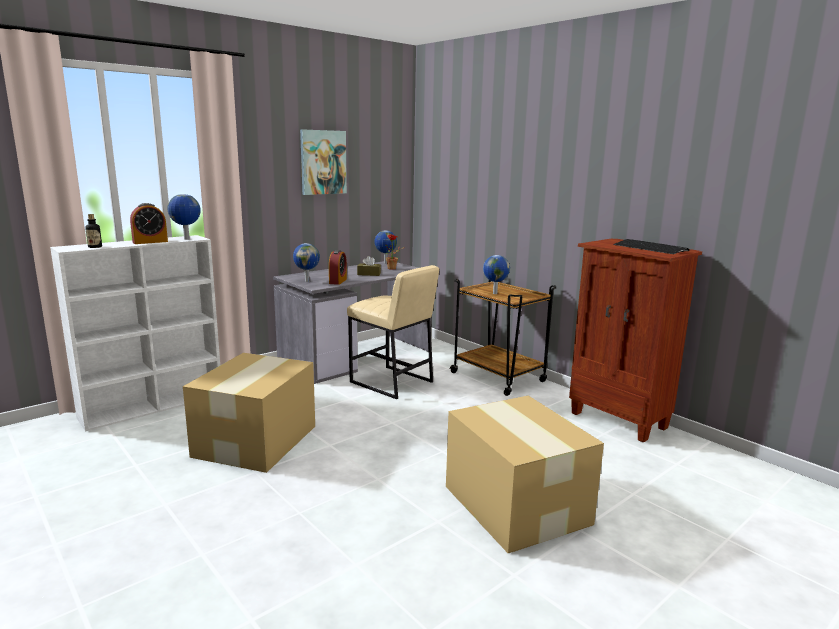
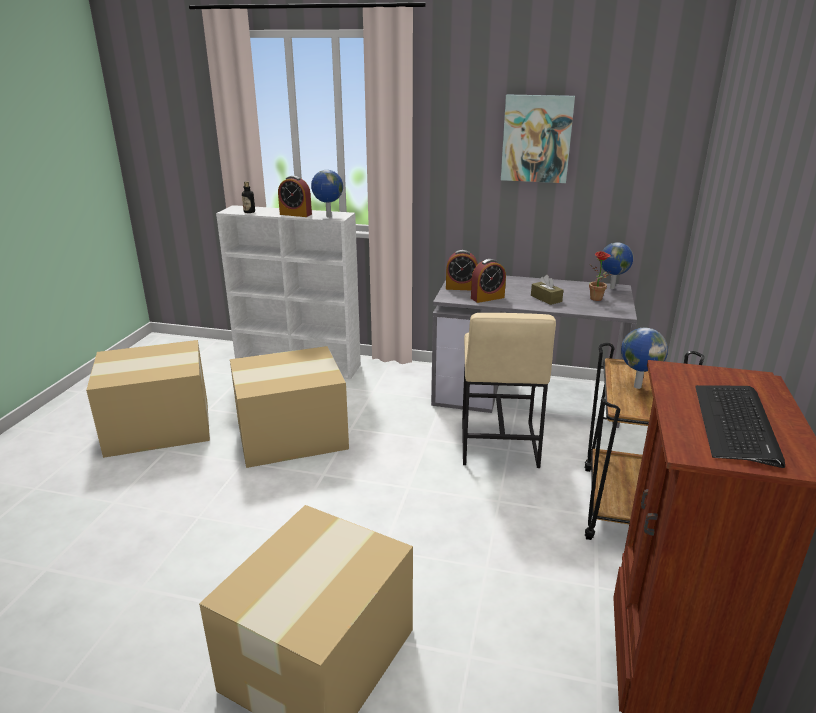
camera: 55 degrees right, 10 degrees up
globe [293,243,320,282] -> alarm clock [446,250,478,290]
none -> cardboard box [86,340,210,458]

